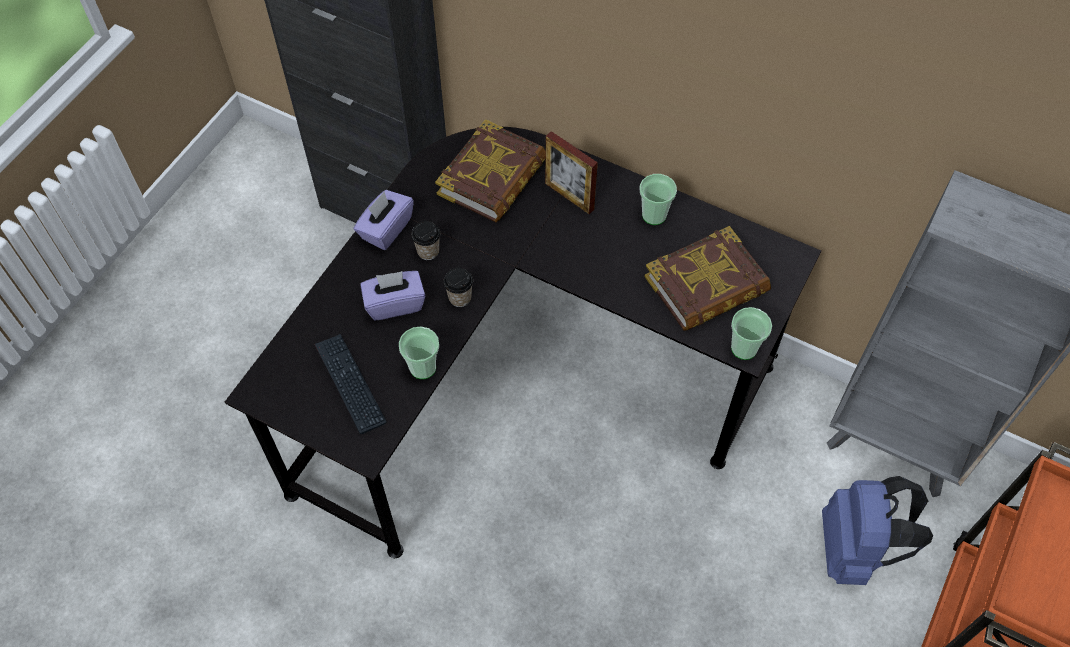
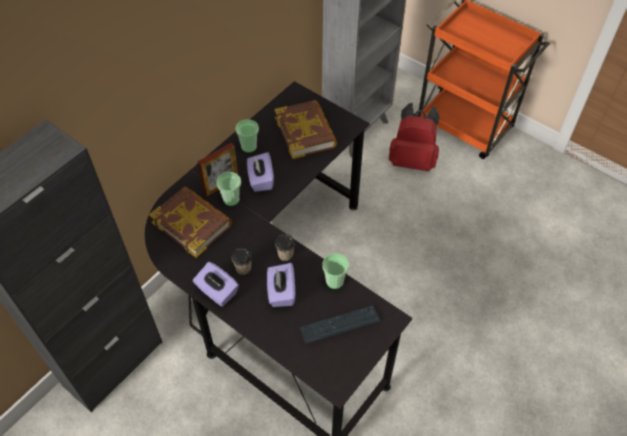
camera: 80 degrees left, 5 degrees down
cup [731,307,772,360] -> cup moved to [216,172,241,206]
blue backpack [822,476,933,585] -> red backpack [389,103,440,171]
none -> purple tissue box [247,152,274,192]

